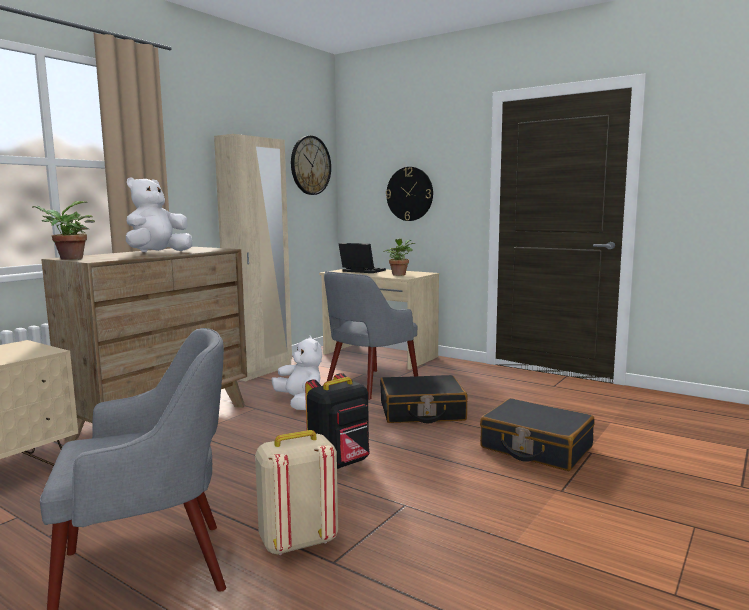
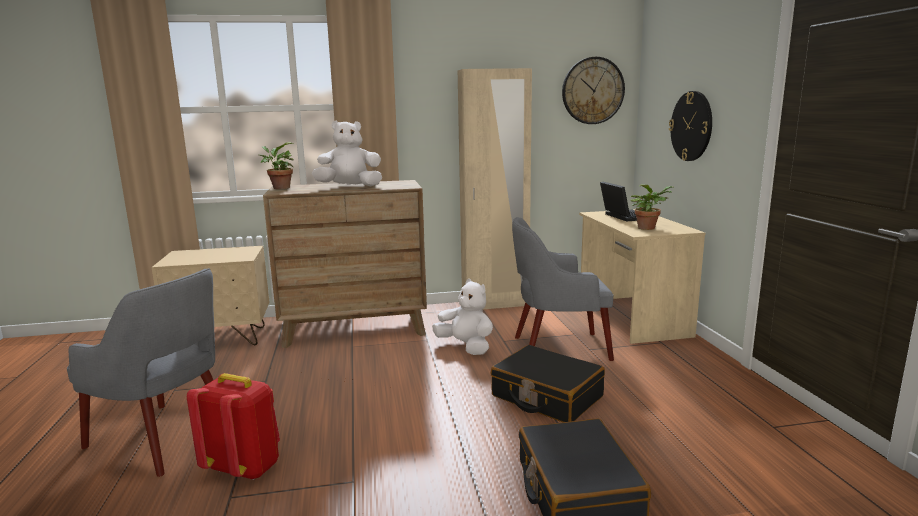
camera: 45 degrees right, 5 degrees up
beige backpack [255,430,338,555] -> red backpack [187,373,280,480]
white plush toy [272,336,322,410] -> white plush toy turned 60 degrees counterclockwise [432,279,493,355]
black backpack [305,373,370,469] -> none

